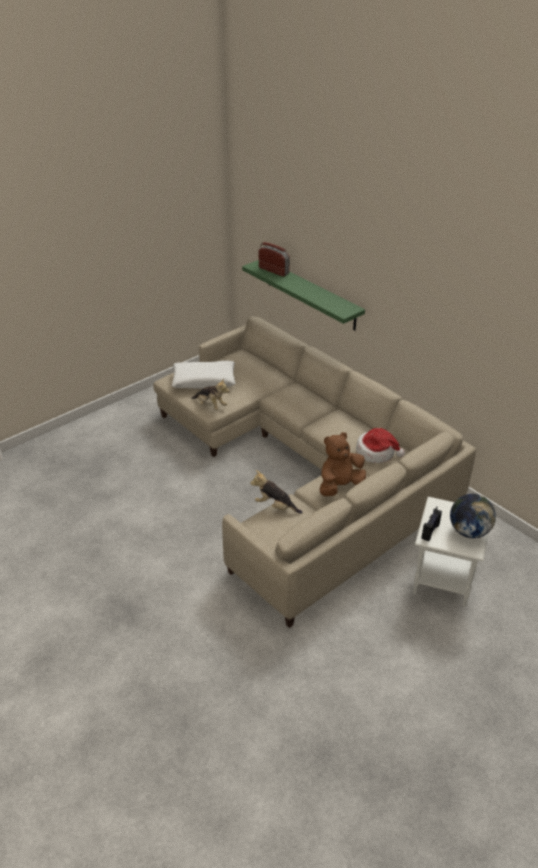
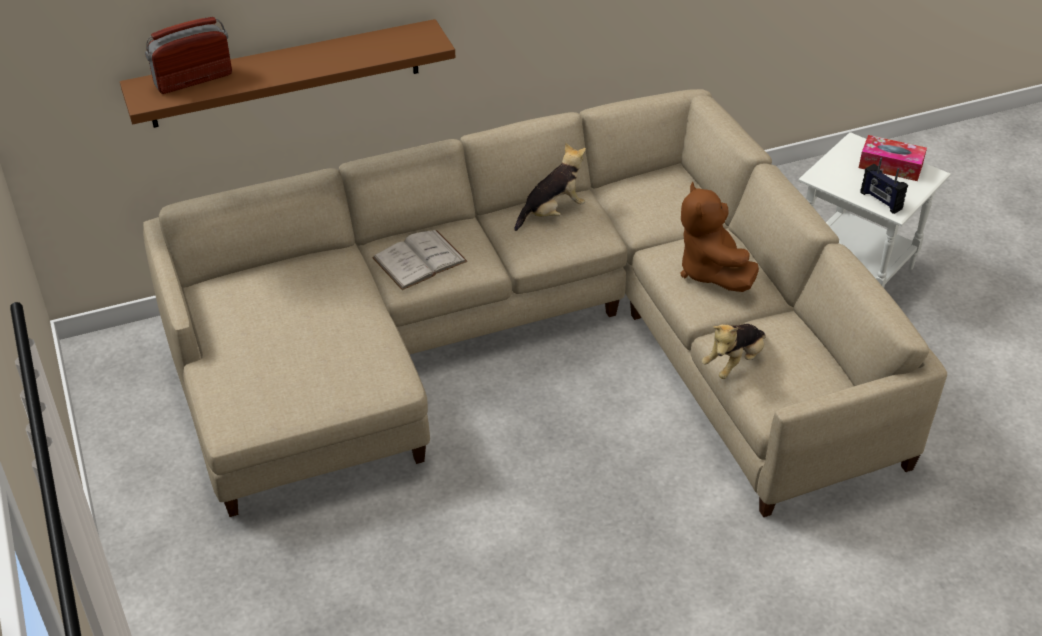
camera: 70 degrees left, 5 degrees up
white pillow [172,361,236,389] -> none
plush toy [191,378,230,410] -> plush toy moved to [514,143,586,231]
green shelf [242,260,365,331] -> brown shelf [120,19,455,128]
hat [356,428,405,463] -> none
globe [450,494,496,538] -> tissue box [859,135,927,181]
none -> white book [372,230,468,290]

